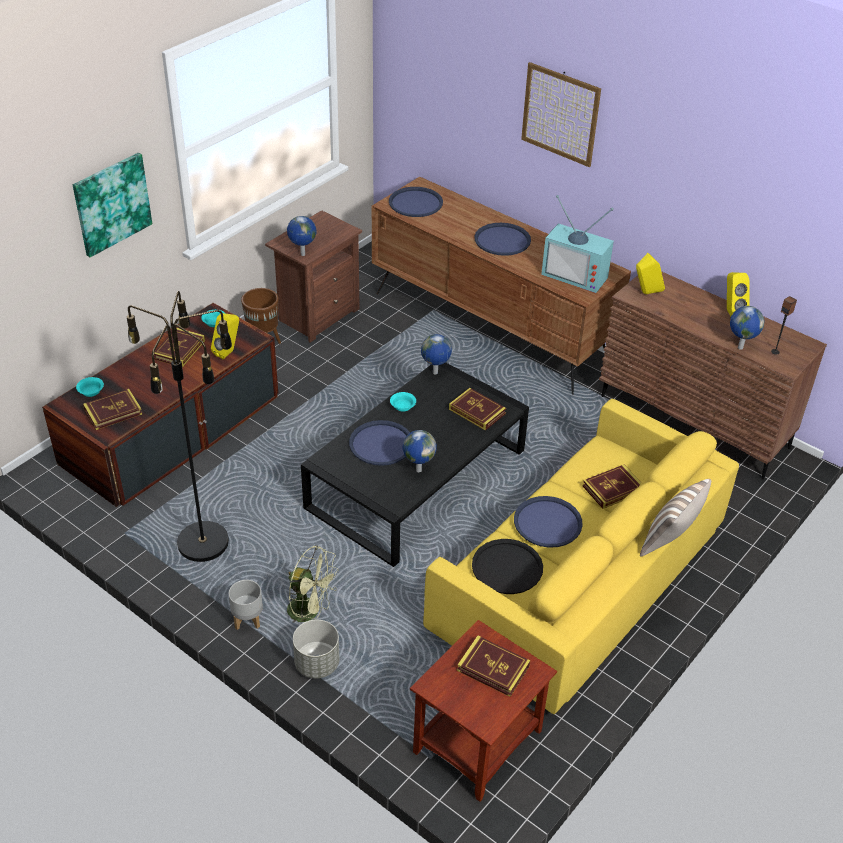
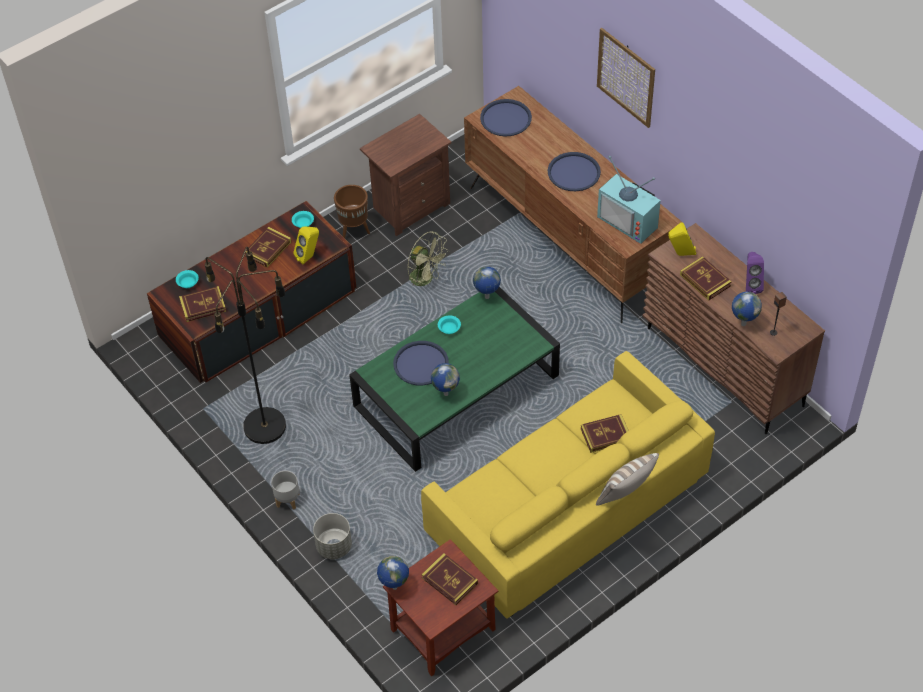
camera: 15 degrees right, 10 degrees up
picture [73,153,152,257] -> none
globe [287,216,316,256] -> globe moved to [377,556,409,590]
green fan [287,545,339,623] -> green fan moved to [407,231,449,286]
black coffee table [301,362,529,567] -> green coffee table [349,287,560,472]
book [449,388,506,431] -> book moved to [680,256,732,301]
black tray [472,539,543,594] -> none
blue tray [514,496,583,548] -> none
yellow speaker [727,272,750,316] -> purple speaker [746,252,764,294]

